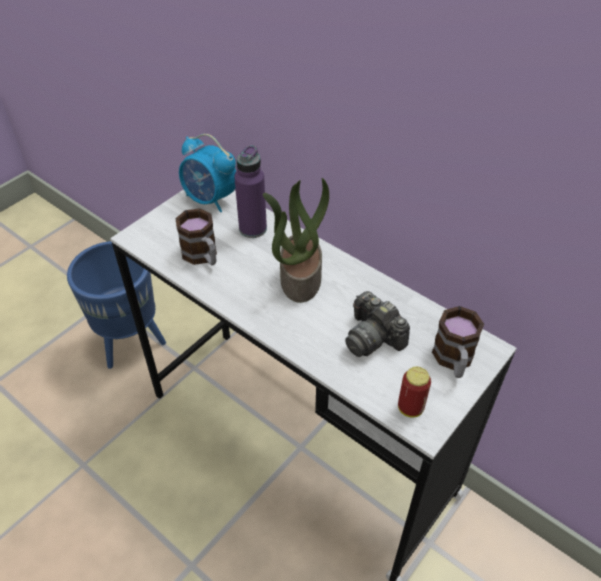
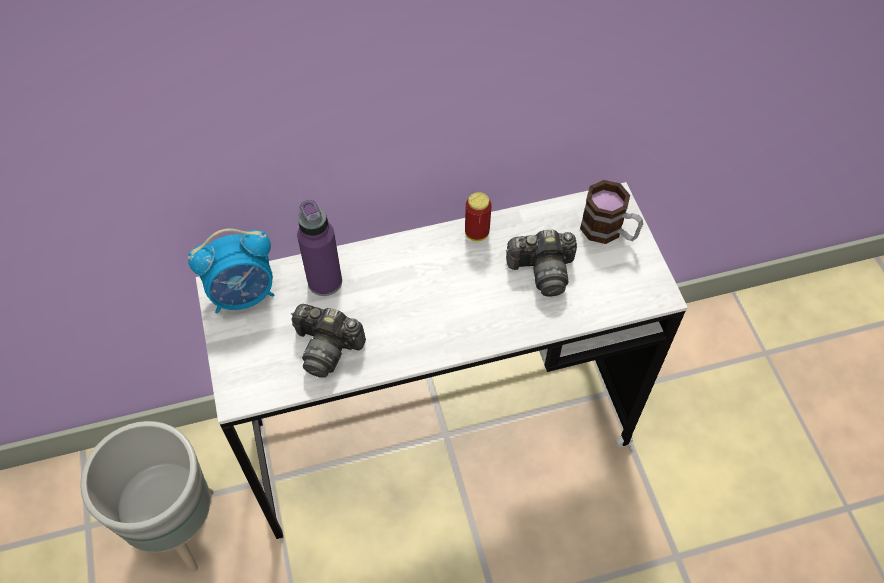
camera: 55 degrees left, 10 degrees up
blue planter [67,241,166,369] -> grey planter [80,421,214,572]
mug [175,208,217,265] -> camera [291,304,366,378]
potted plant [263,178,329,303] -> none
can [398,366,431,417] -> can moved to [465,192,492,241]

